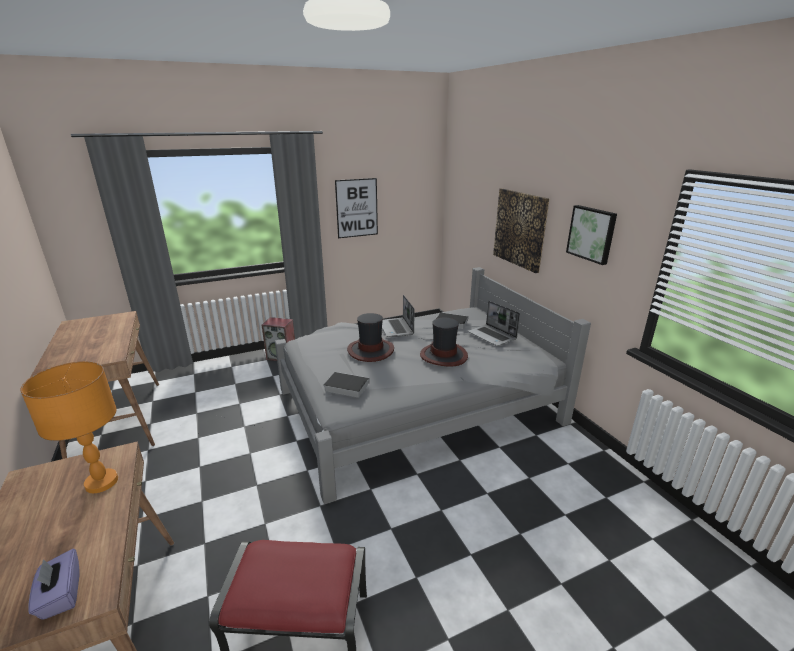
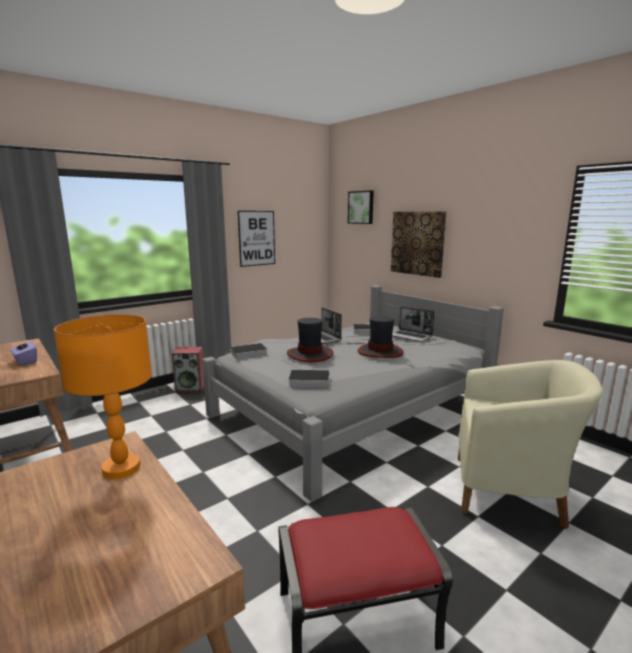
camera: 15 degrees left, 10 degrees down
purple tissue box [28,549,80,619] -> purple tissue box moved to [10,340,37,365]
picture [566,205,617,265] -> picture moved to [348,190,374,224]
none -> book [225,343,268,359]
none -> beige armchair [458,360,602,529]

